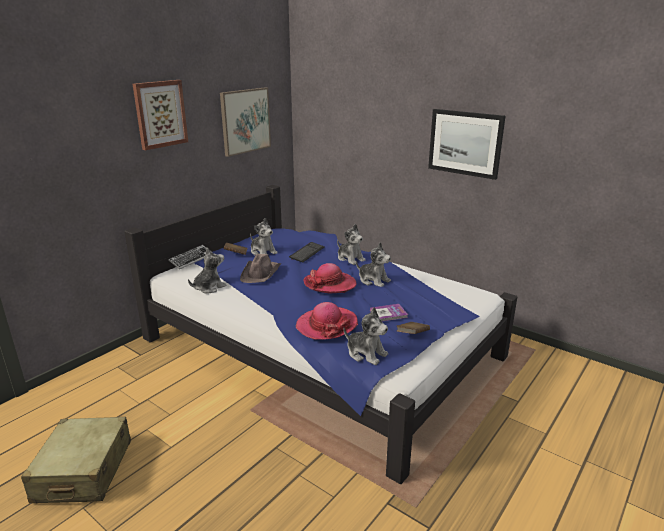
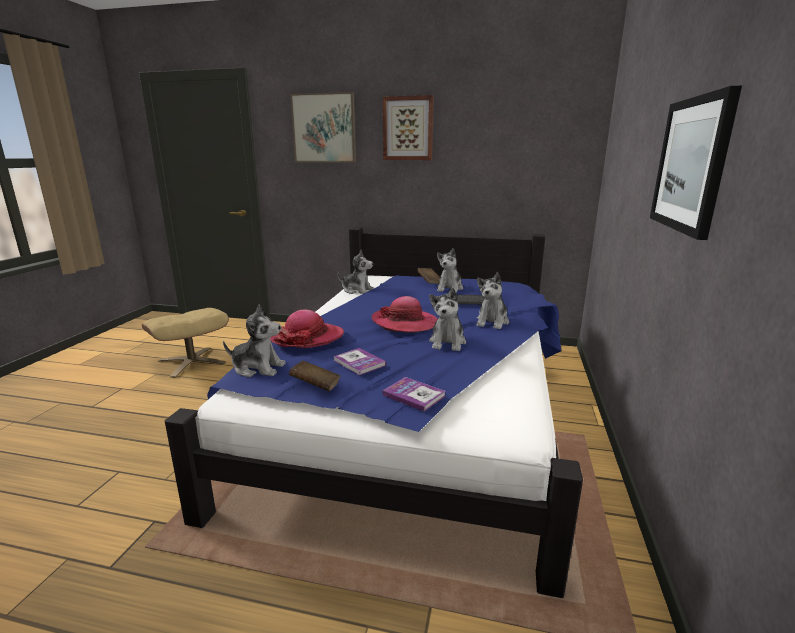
camera: 65 degrees right, 5 degrees down
beige suitcase [21,417,131,503] -> beige ottoman [142,308,229,378]
keyboard [168,245,213,270] -> none
picture [220,87,271,157] -> picture moved to [290,92,356,163]
brown hat [240,254,281,283] -> none
plush toy [344,307,388,365] -> plush toy turned 90 degrees counterclockwise [223,304,286,377]
none -> book [382,377,446,411]

